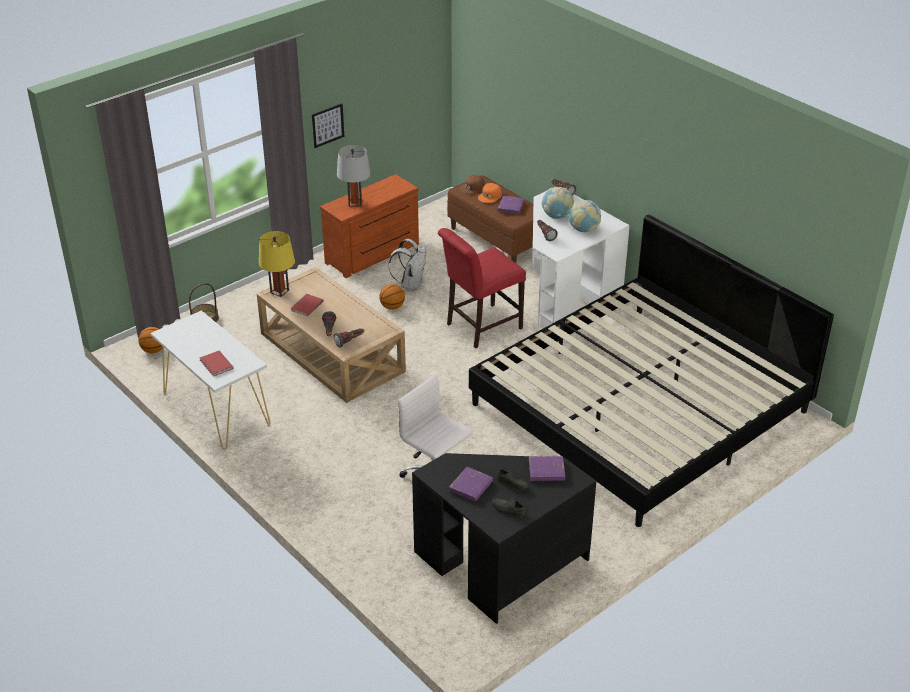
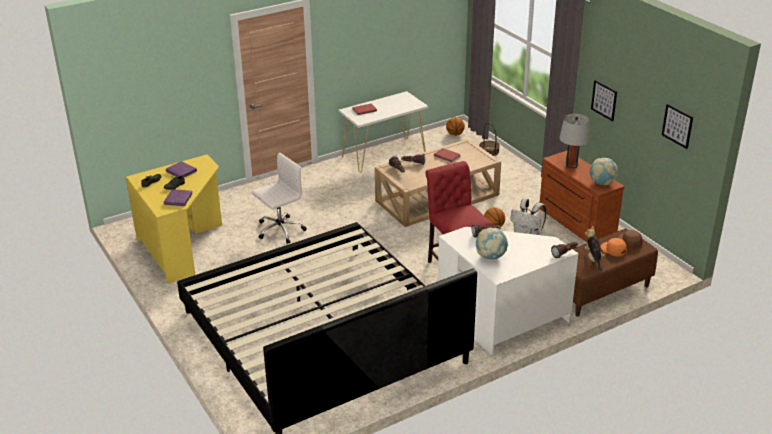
camera: 100 degrees right, 5 degrees down
yellow table lamp [259,231,295,297] -> none
black desk [412,453,596,624] -> yellow desk [126,154,222,284]
purple book [498,196,524,214] -> plush toy [584,226,605,271]
globe [542,186,574,219] -> globe moved to [589,158,618,185]
none -> picture [662,104,693,149]

